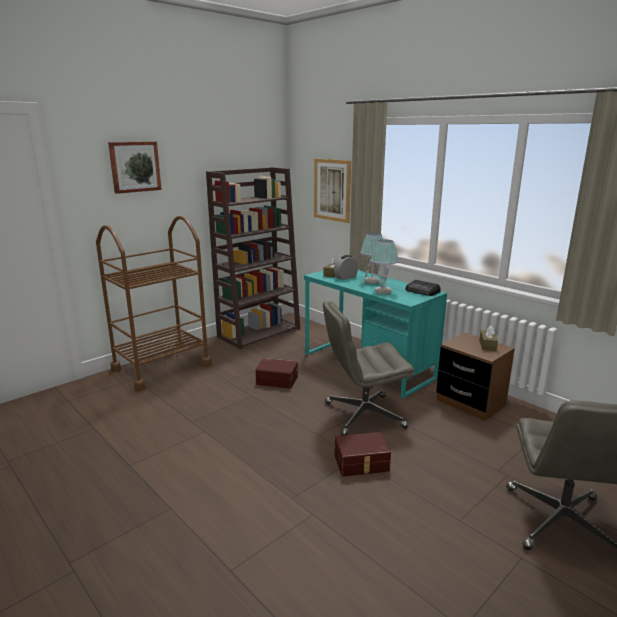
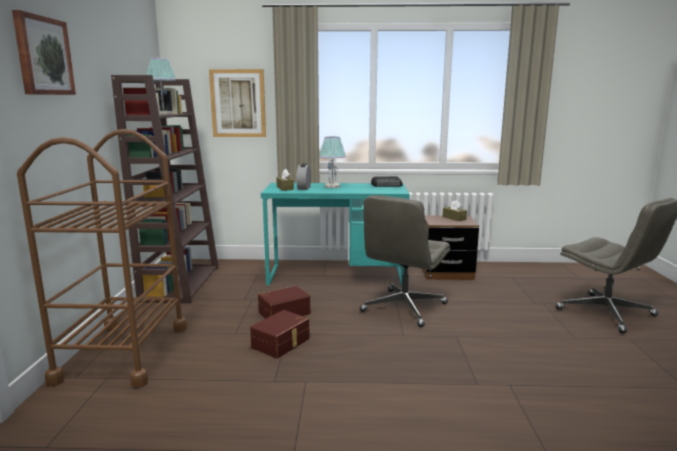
camera: 45 degrees left, 5 degrees down
brown storage box [335,432,391,477] -> brown storage box moved to [250,310,310,359]
table lamp [371,240,399,294] -> table lamp moved to [146,58,176,114]

